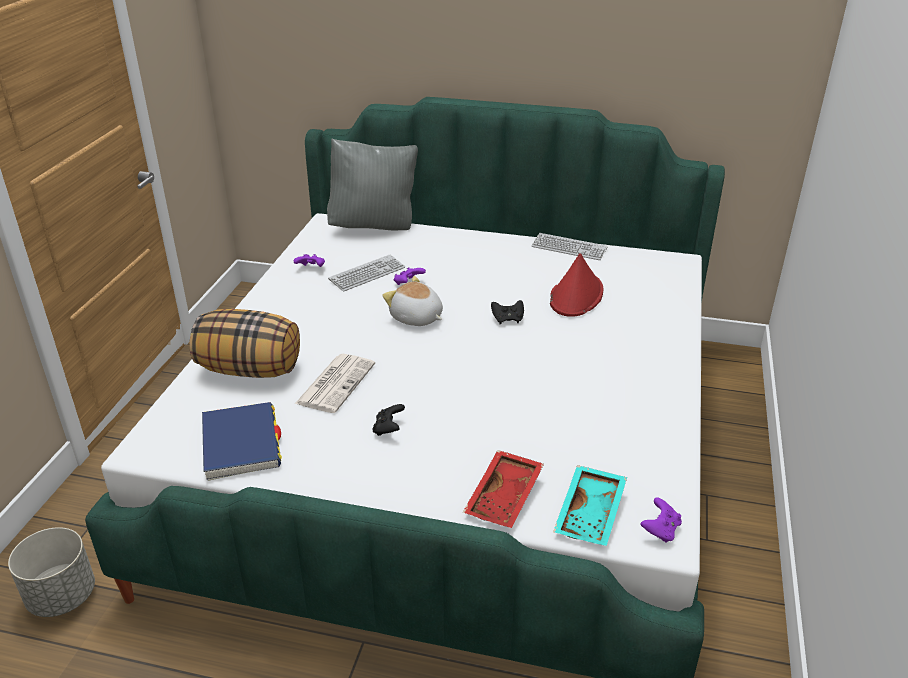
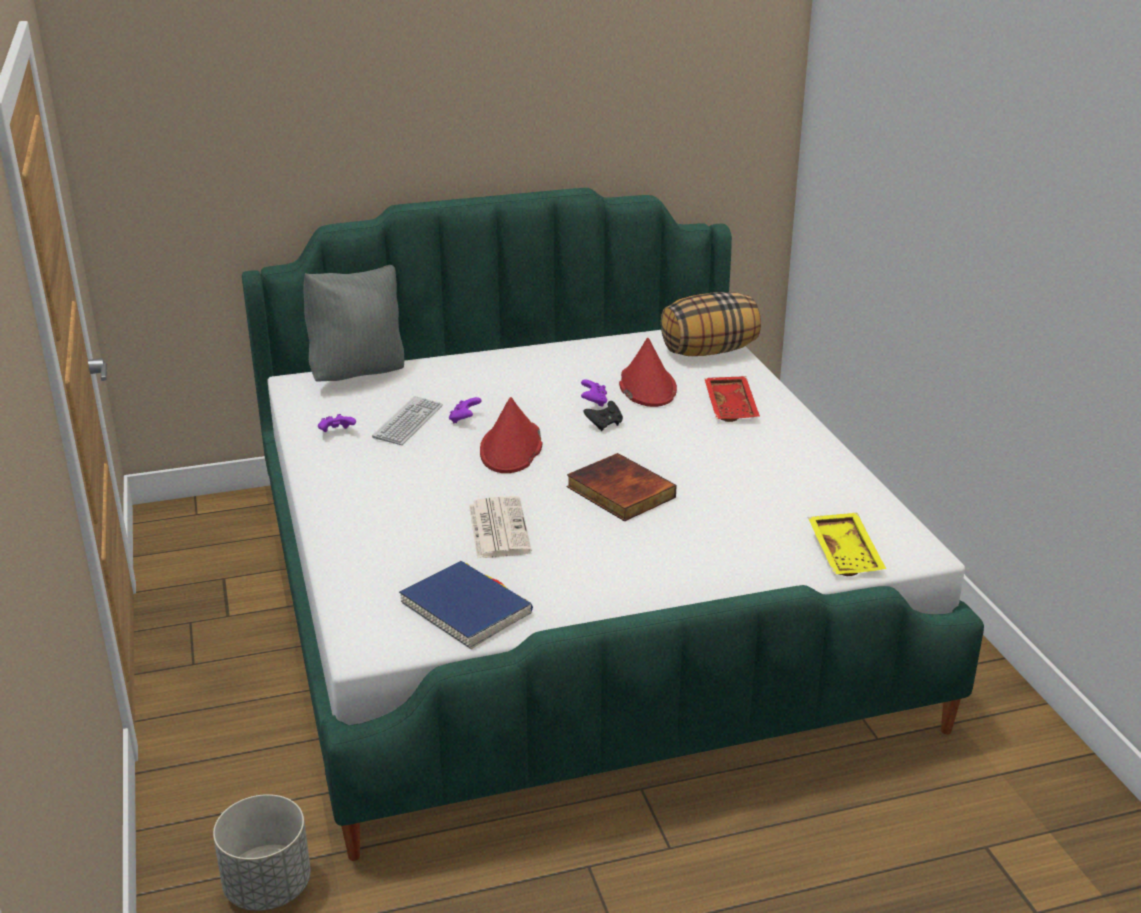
camera: 30 degrees left, 5 degrees down
pillow [189,309,300,378] -> pillow moved to [661,292,761,356]
black game controller [372,404,405,436] -> none
plush toy [383,276,443,326] -> red hat [480,397,543,473]
red tray [463,450,544,528] -> red tray moved to [704,376,760,422]
keyboard [531,233,608,260] -> none
turquoise tray [553,465,627,546] -> yellow tray [808,513,886,576]
purple game controller [641,497,682,543] -> purple game controller moved to [581,379,607,407]
none -> book [567,453,677,521]

